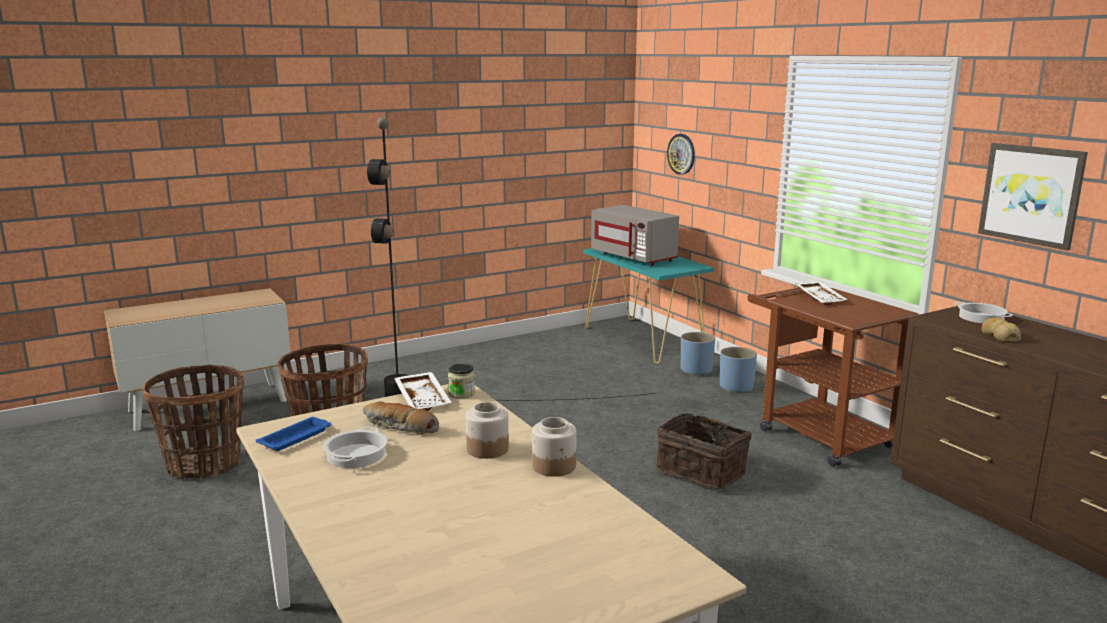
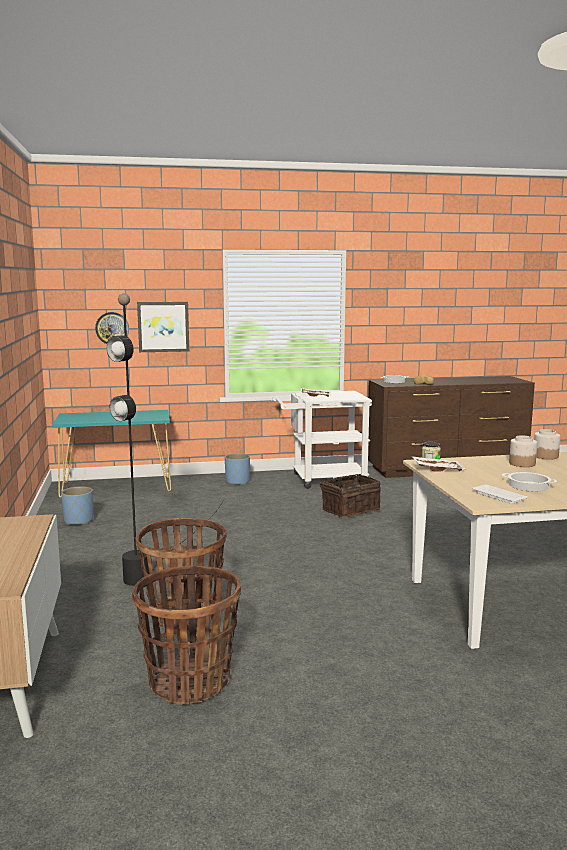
camera: 70 degrees left, 5 degrees down
blue tray [256,417,331,451] -> white tray [472,485,527,504]
bread [363,401,439,434] -> none
grey microwave [591,205,679,266] -> none
blue planter [681,332,715,376] -> blue planter moved to [61,486,93,525]
brown cart [747,286,919,467] -> white cart [273,391,372,489]
picture [978,143,1088,251] -> picture moved to [137,302,189,352]

